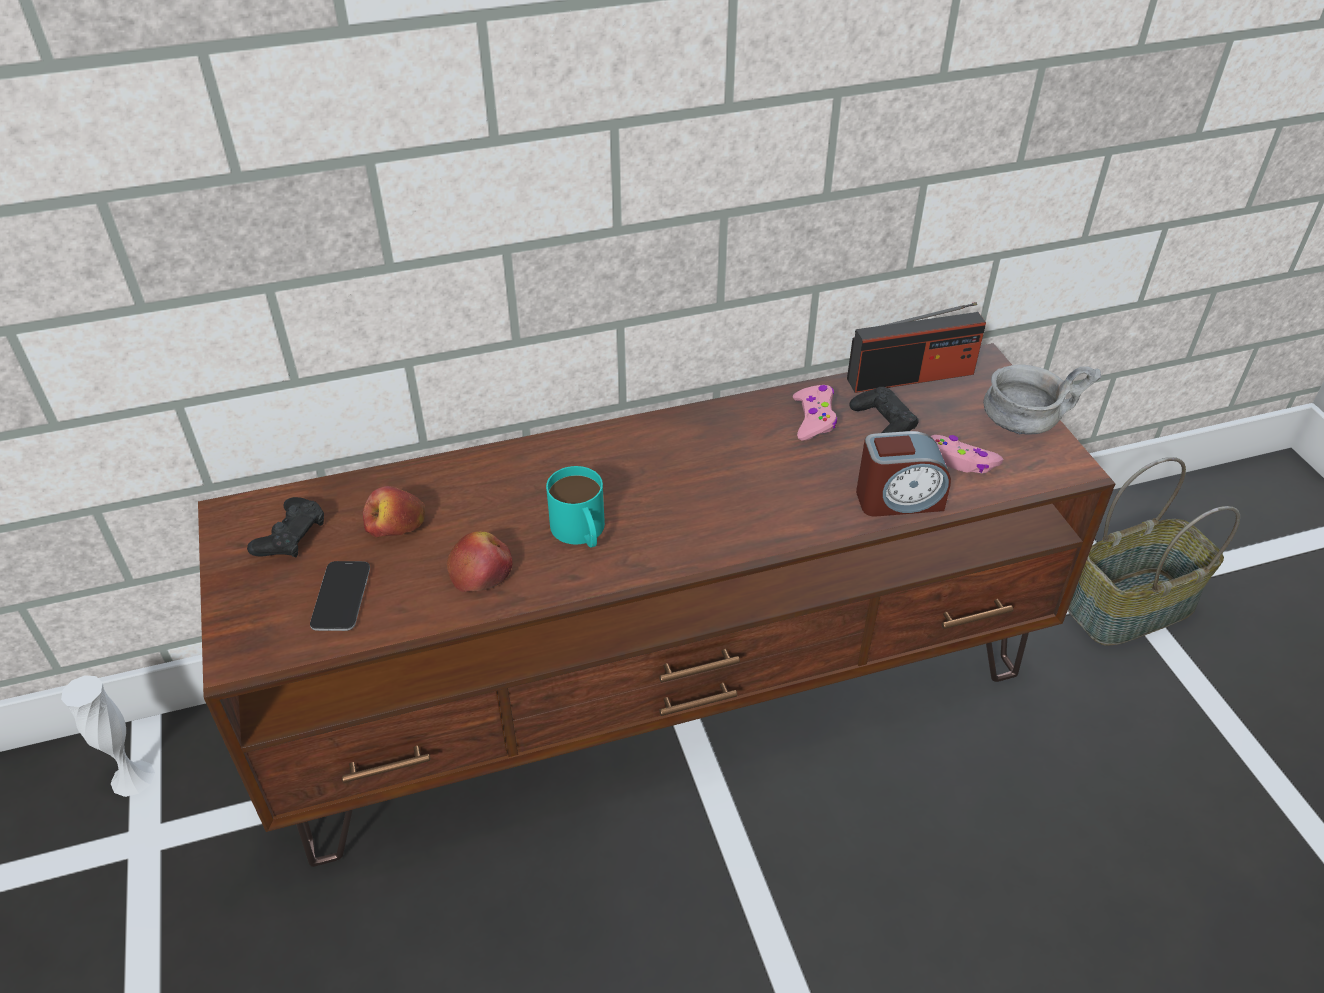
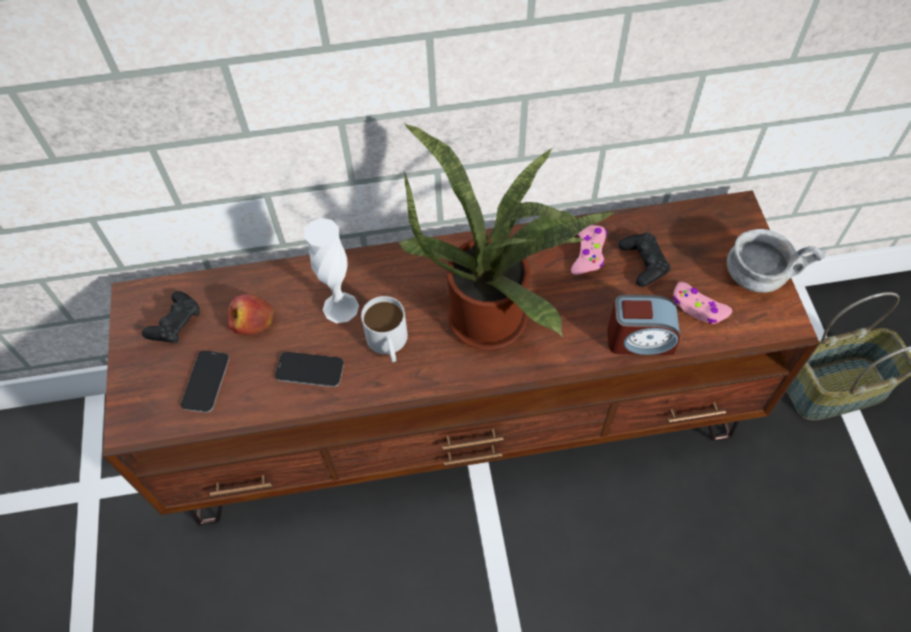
camera: 10 degrees right, 15 degrees up
white vase [61,675,155,797] -> white vase moved to [304,218,359,323]
apple [447,531,512,592] -> phone [275,352,344,387]
turquoise mug [546,466,605,548] -> white mug [361,296,408,362]
radio [847,302,986,393] -> none
none -> potted plant [398,122,616,350]

